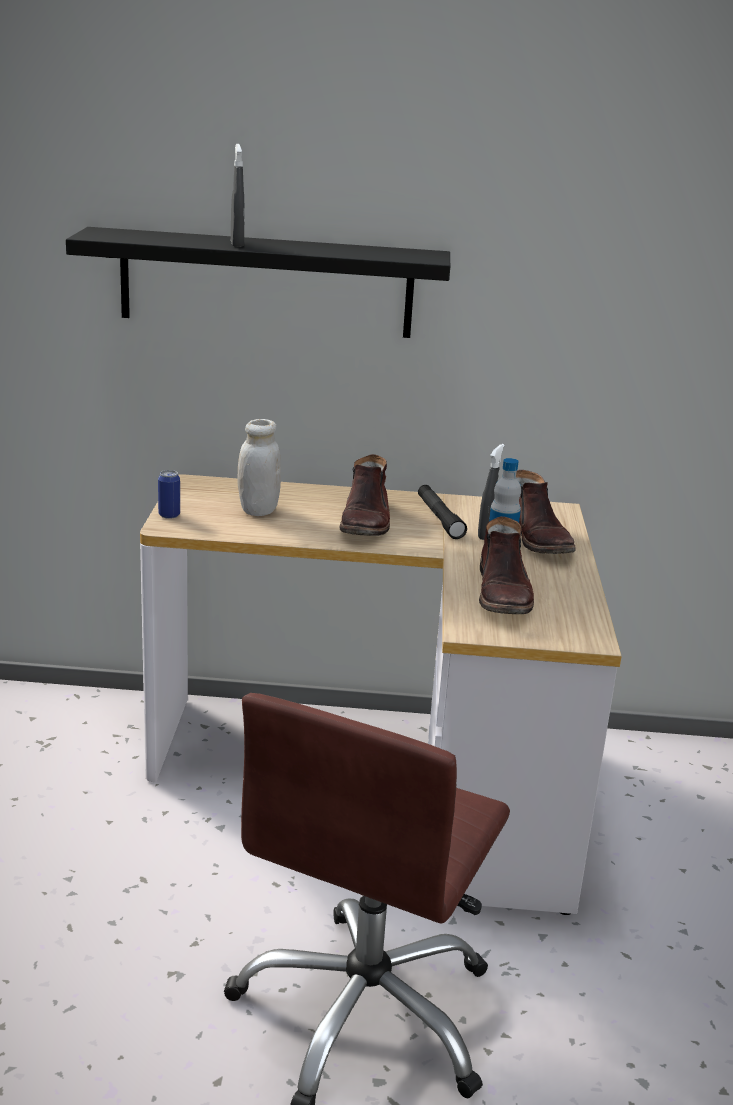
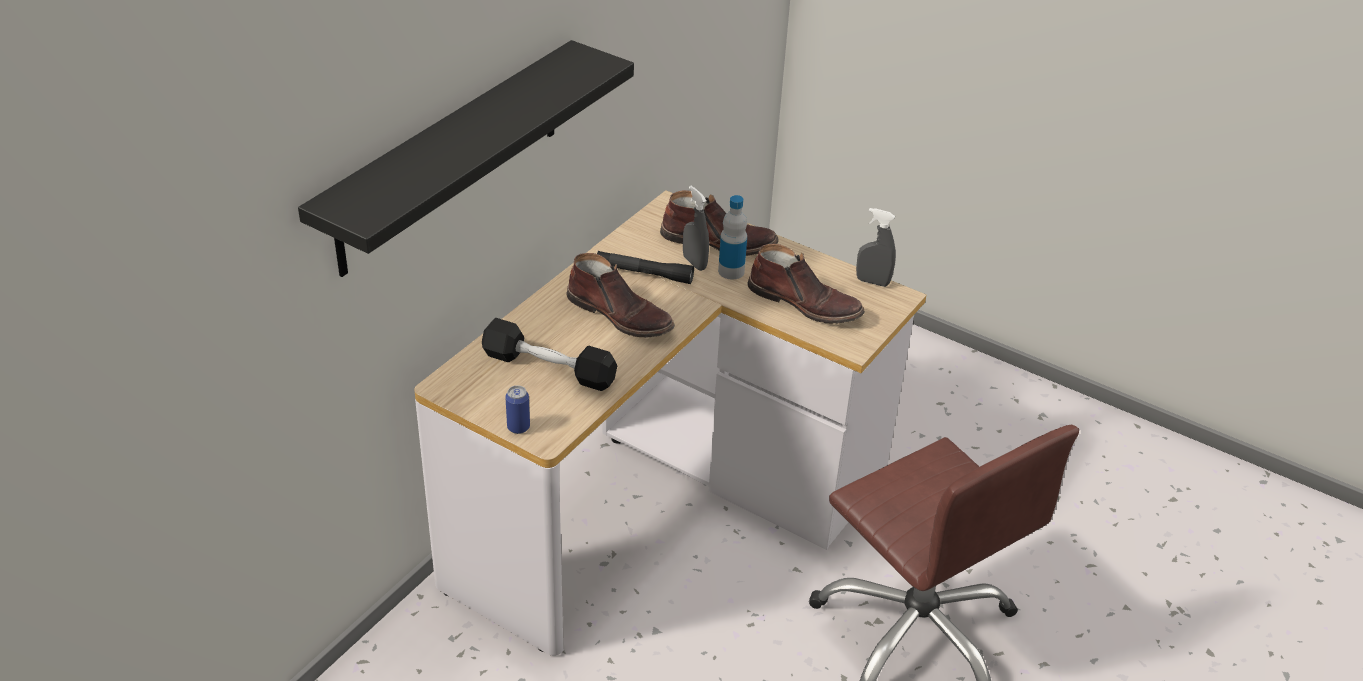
camera: 60 degrees left, 15 degrees up
grey spray bottle [231,144,244,247] -> grey spray bottle moved to [856,208,896,287]
white jar [237,419,281,516] -> black dumbbell [482,318,617,391]

